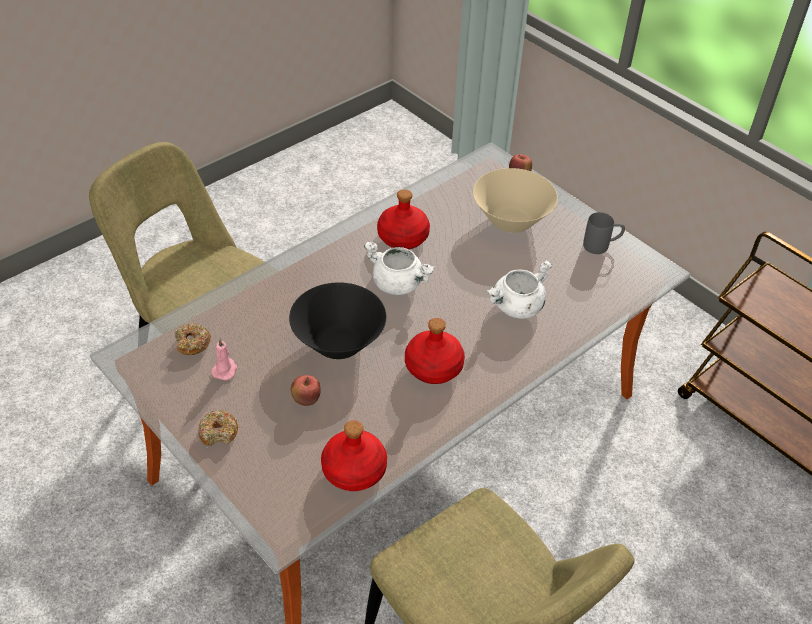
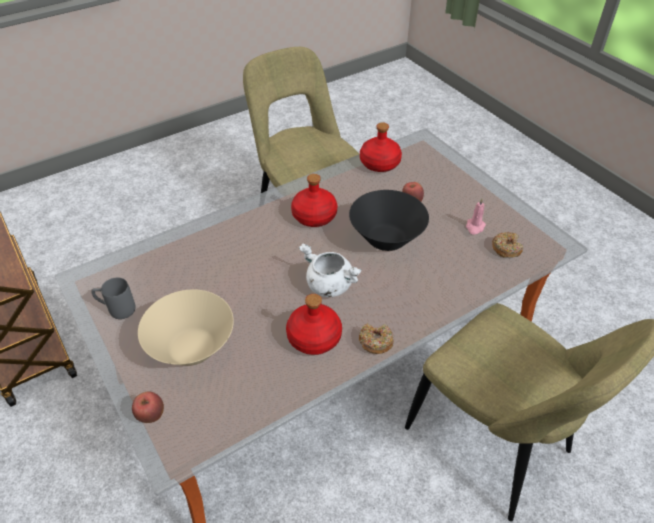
camera: 170 degrees left, 0 degrees up
donut [198,410,238,446] -> donut moved to [359,323,393,354]
white cooking pot [486,260,552,319] -> none

